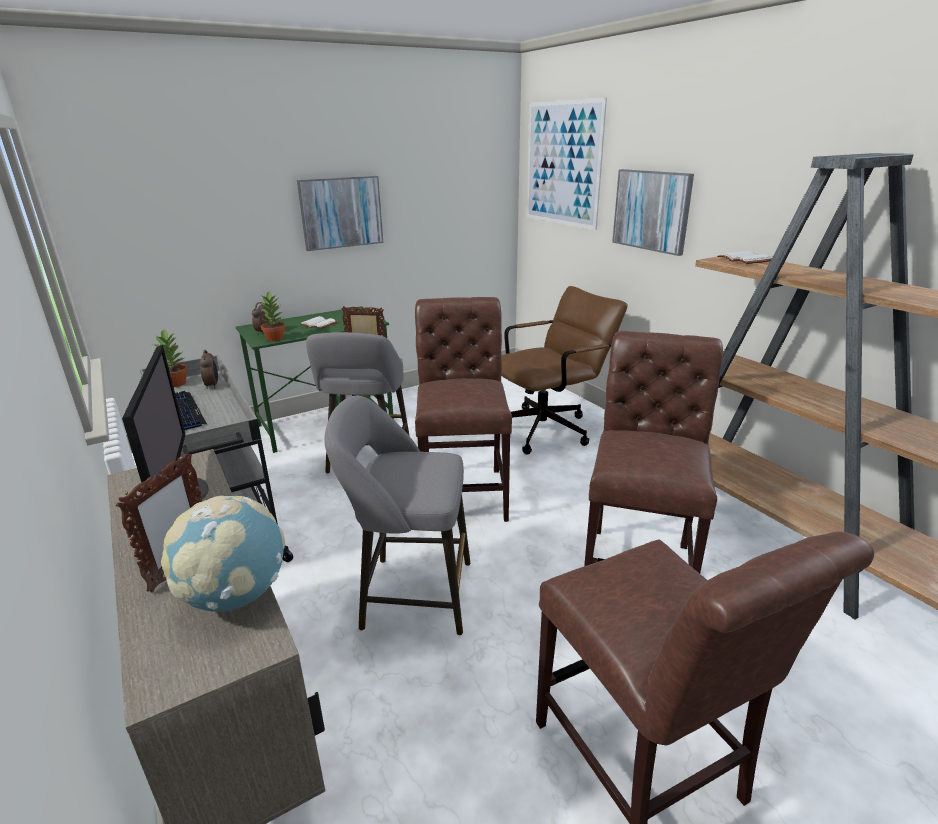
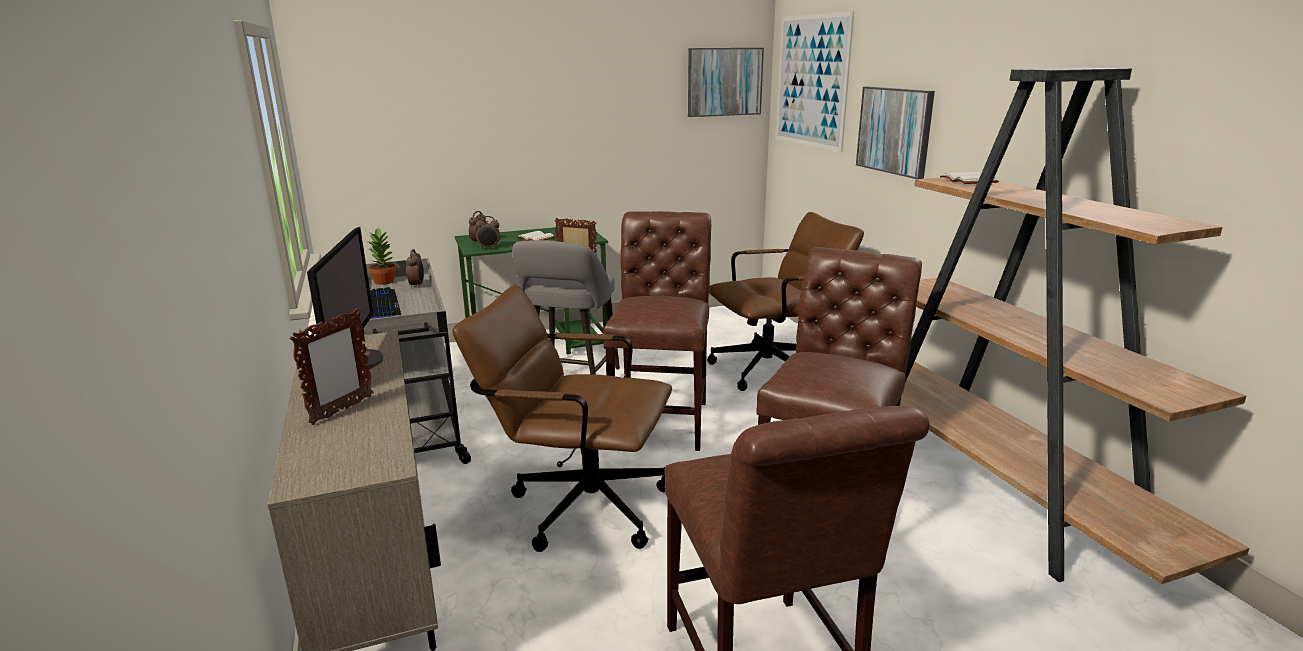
camera: 10 degrees right, 5 degrees down
globe [161,496,285,612] -> none
potted plant [258,291,285,341] -> alarm clock [476,216,500,249]
picture [297,176,383,251] -> picture moved to [688,48,764,117]
grey stool [324,396,470,636] -> brown office chair [452,285,672,552]

